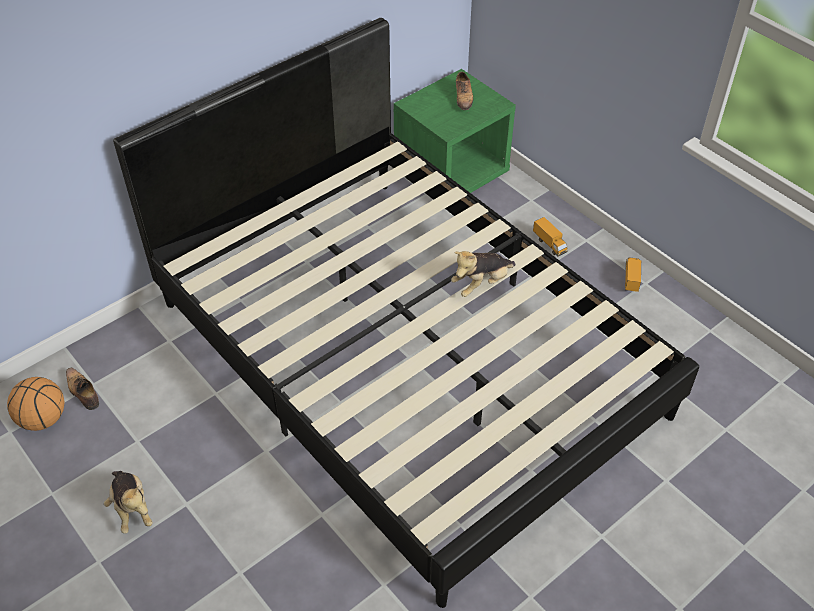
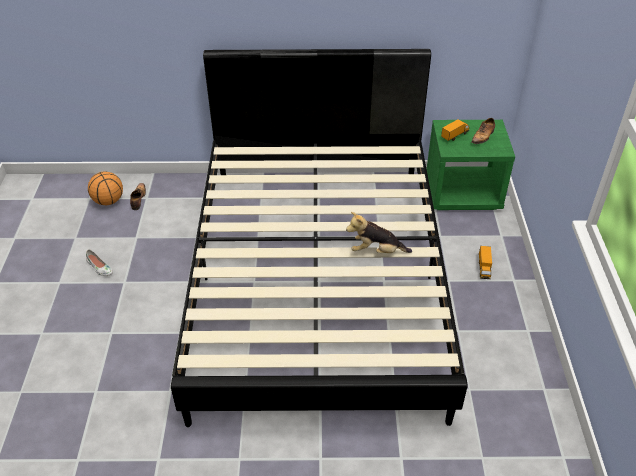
camera: 40 degrees right, 5 degrees down
plush toy [104,471,153,534] -> white shoe [86,249,113,276]
toy truck [625,257,641,292] -> toy truck moved to [441,119,469,141]

